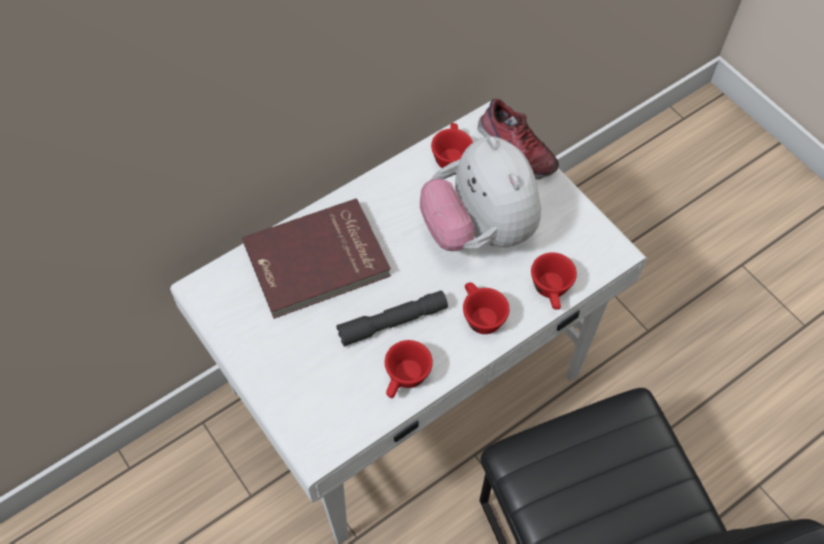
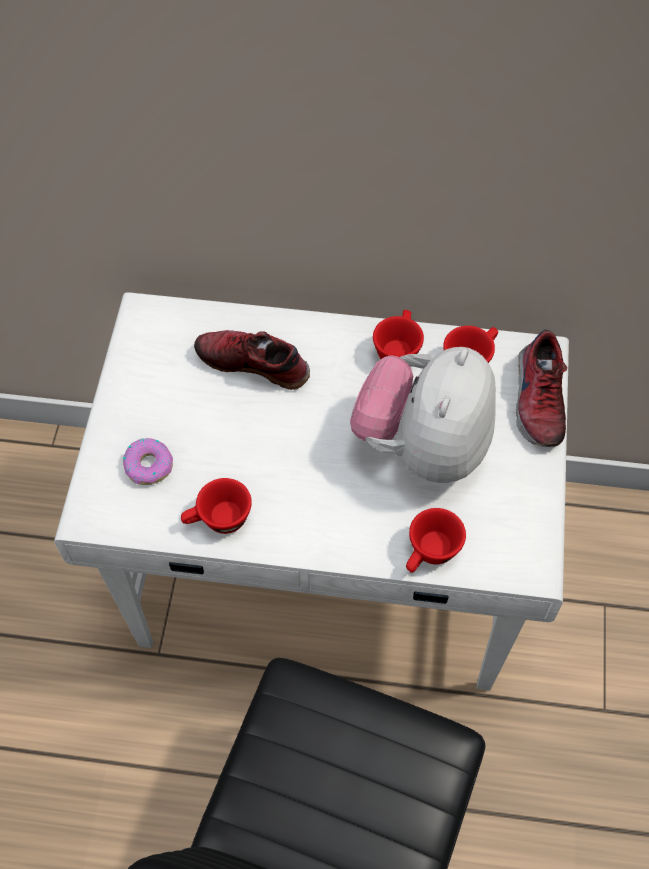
camera: 45 degrees right, 0 degrees up
red book [242,198,391,319] -> shoe [194,330,310,390]
grey flashlight [336,290,448,347] -> none
red cup [463,282,510,334] -> red cup moved to [373,310,424,359]
none -> donut [123,438,173,485]

